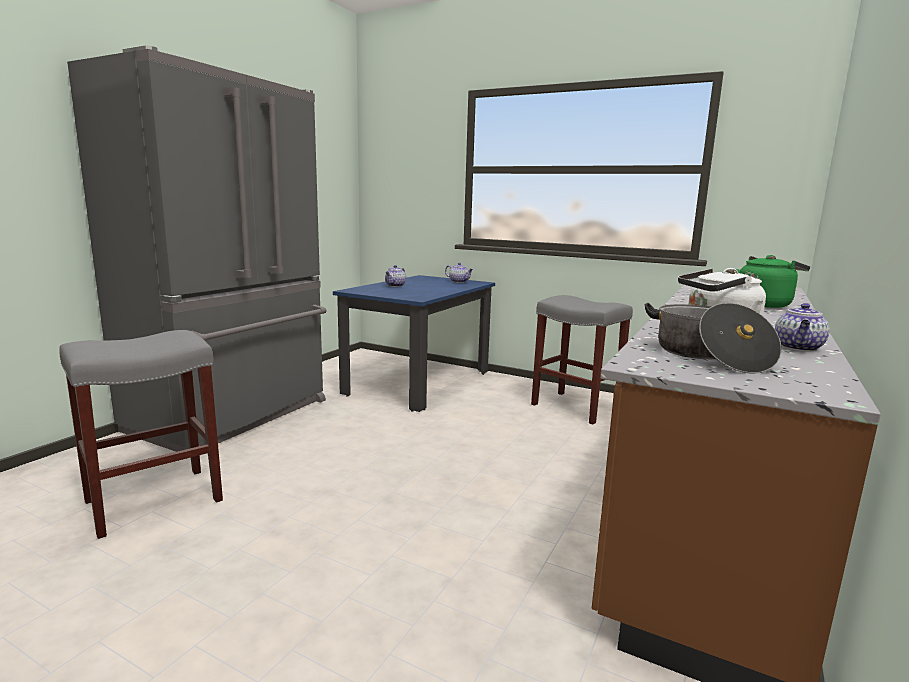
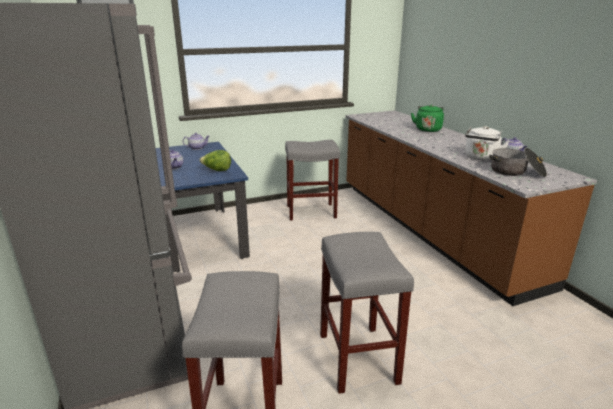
camera: 50 degrees left, 10 degrees up
none -> lettuce [199,150,231,171]
none -> grey stool [320,232,414,394]

